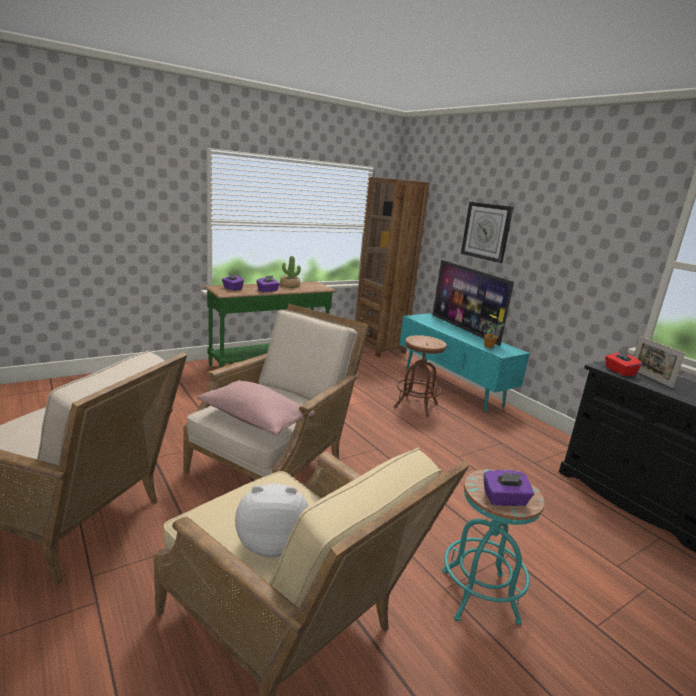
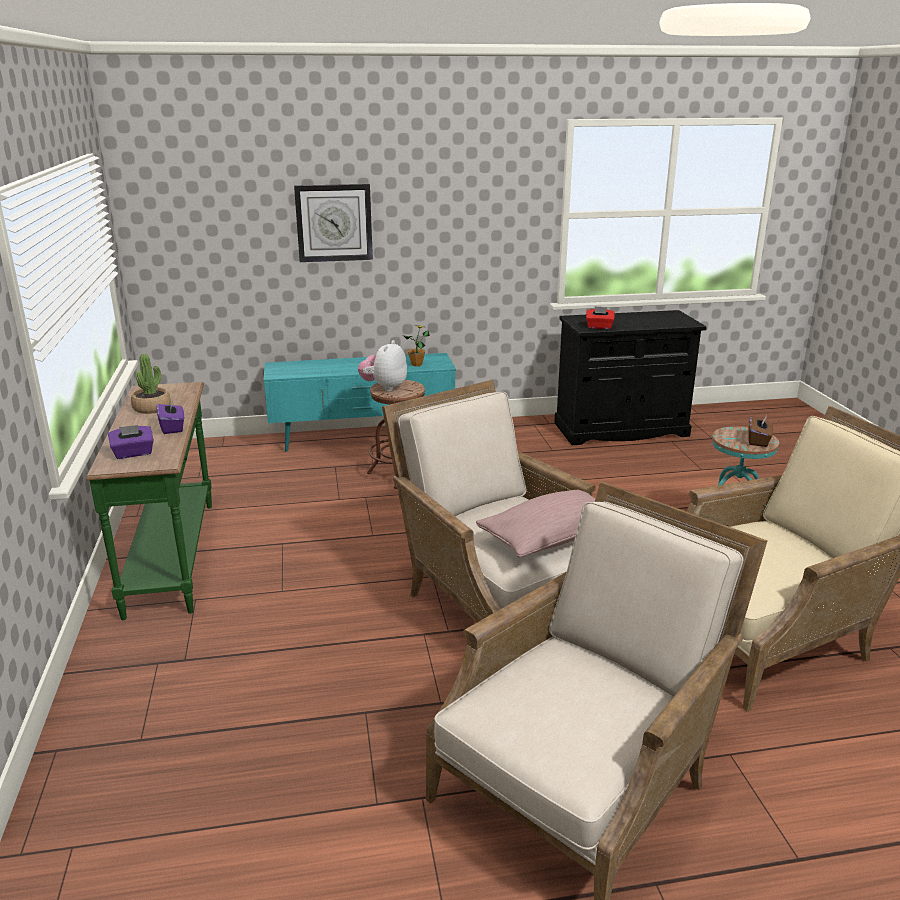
camera: 65 degrees left, 5 degrees up
plush toy [235,484,308,558] -> plush toy moved to [358,340,407,391]
brown bookcase [355,177,430,357] -> none
television [432,260,514,346] -> none
purple tissue box [484,470,534,506] -> brown tissue box [748,415,773,447]
picture frame [634,336,685,388] -> none

